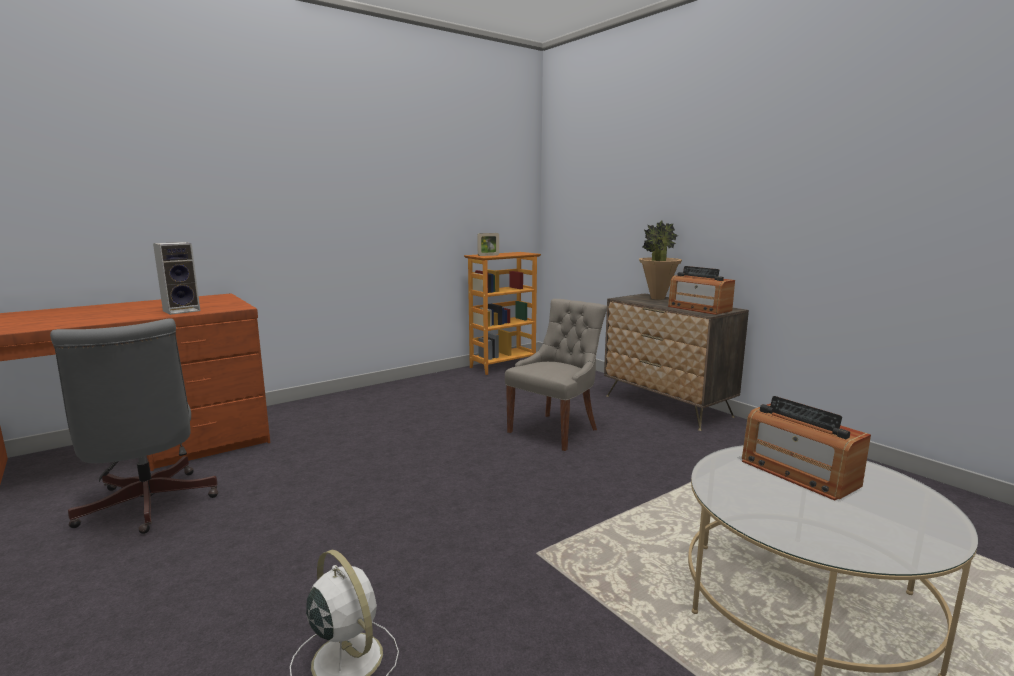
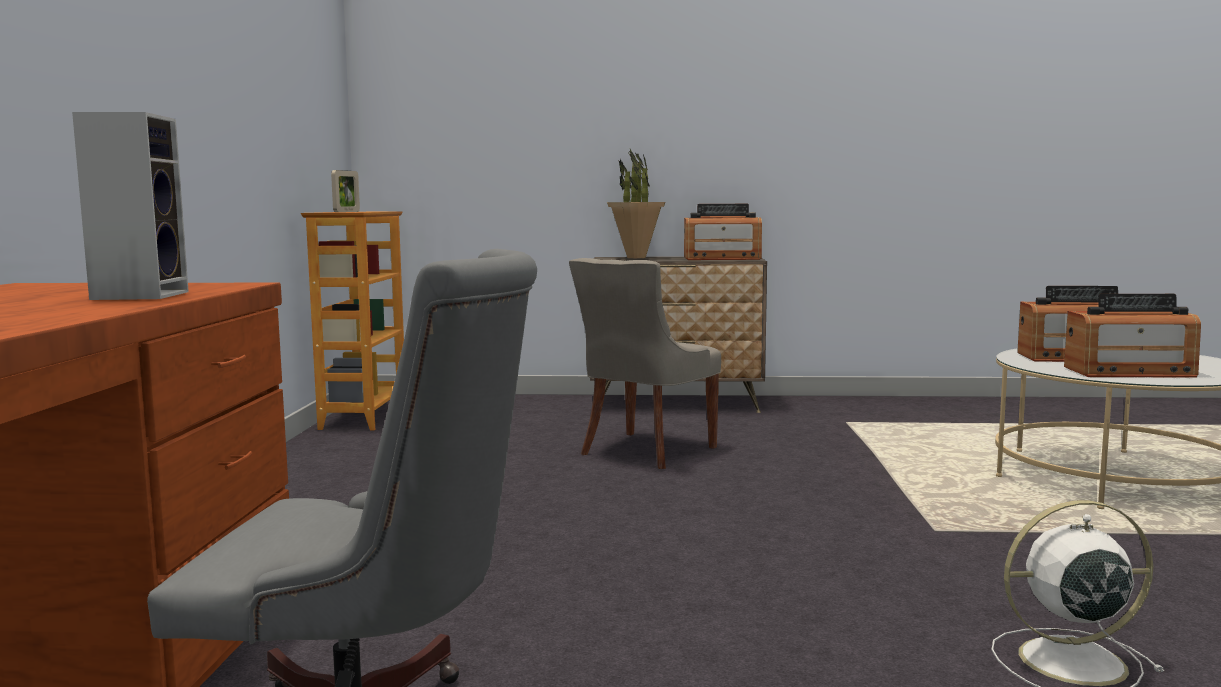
camera: 50 degrees left, 5 degrees down
grey chair [505,299,607,451] -> grey chair turned 135 degrees counterclockwise [569,258,721,469]
none -> radio [1064,294,1201,378]

